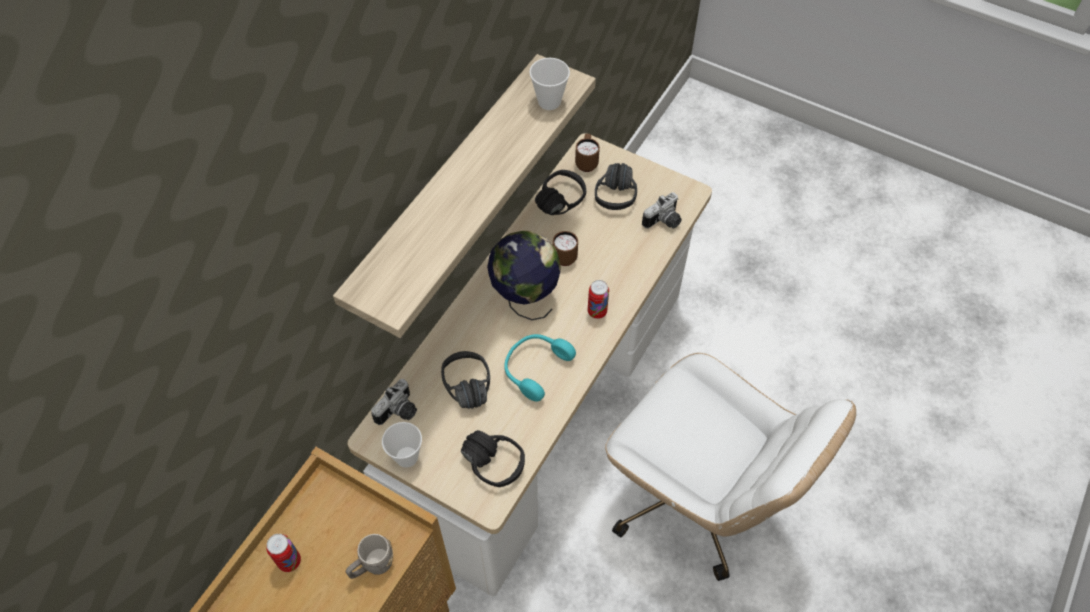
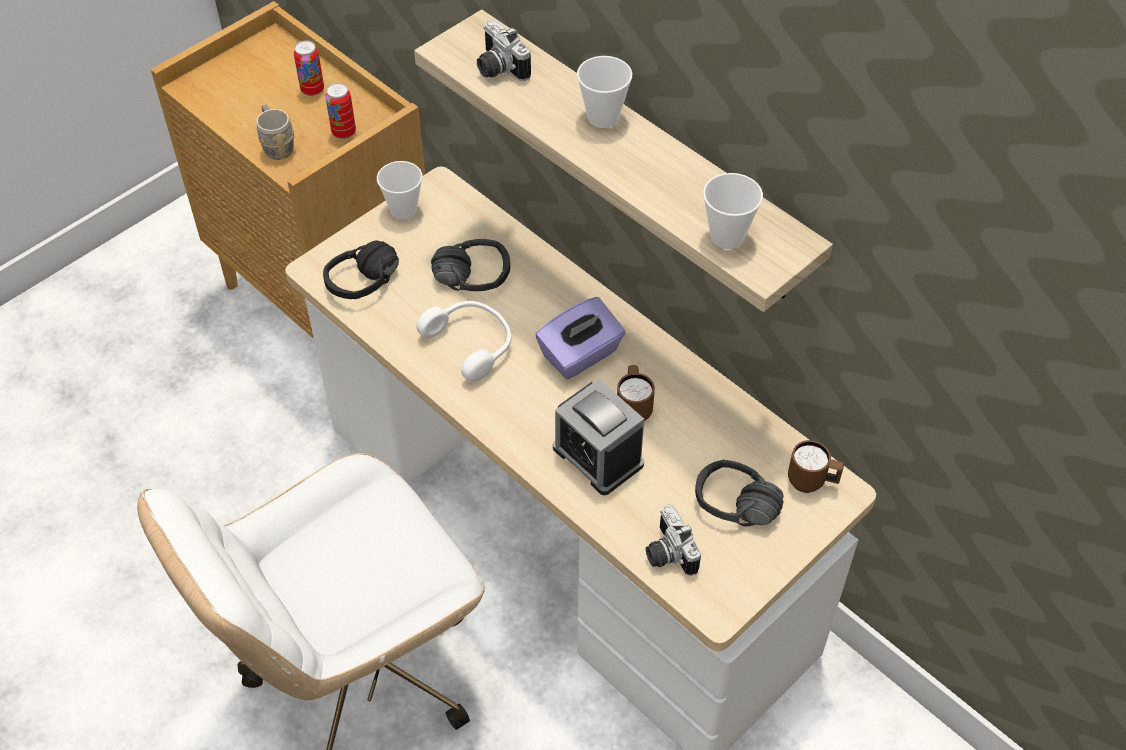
camera: 105 degrees right, 5 degrees down
camera [371,379,417,425] -> camera moved to [477,20,531,81]
globe [487,231,561,320] -> purple tissue box [535,297,626,379]
turquoise headphones [504,334,576,402] -> white headphones [417,301,511,382]
black headphones [535,170,586,215] -> none
can [588,280,609,319] -> can moved to [325,83,356,139]
none -> alarm clock [553,379,644,495]
none -> cup [577,56,632,128]

